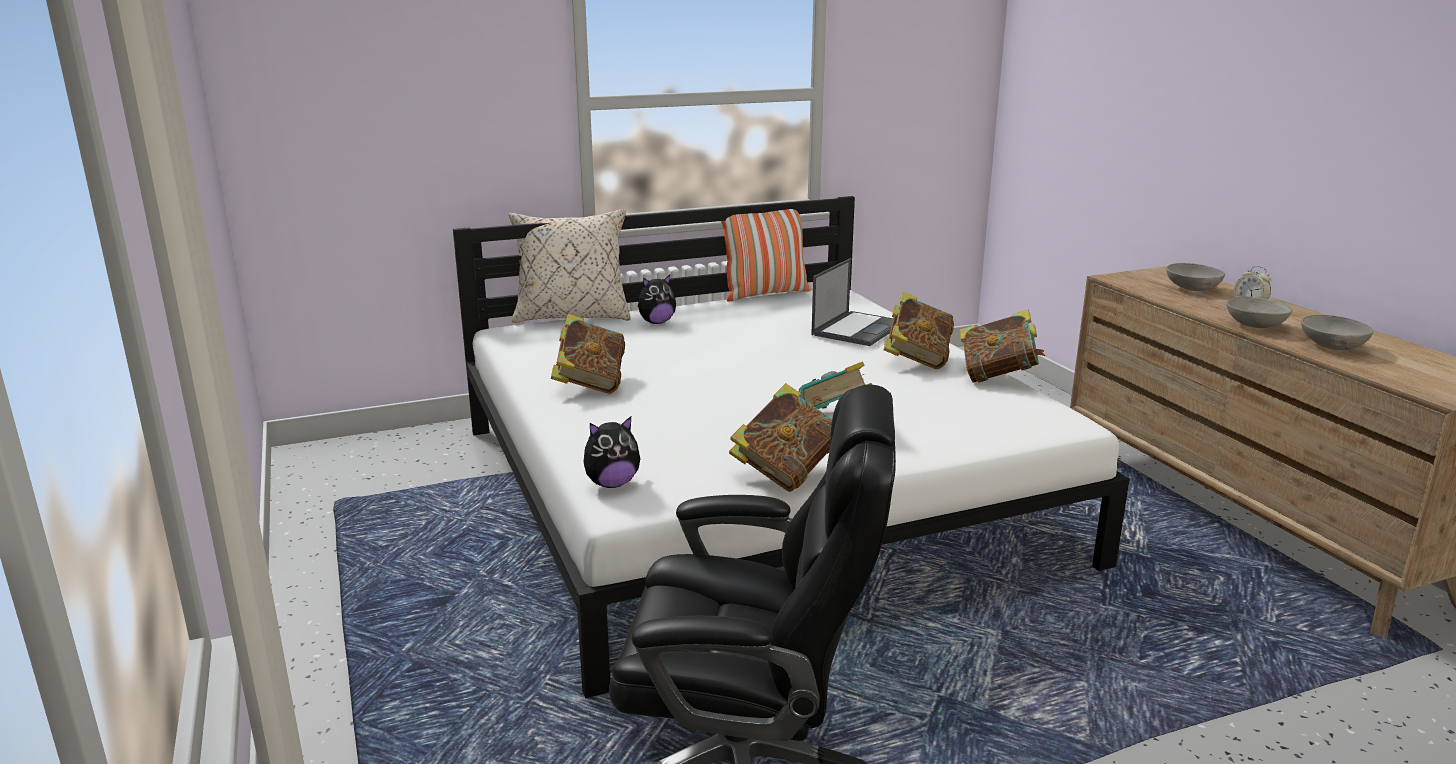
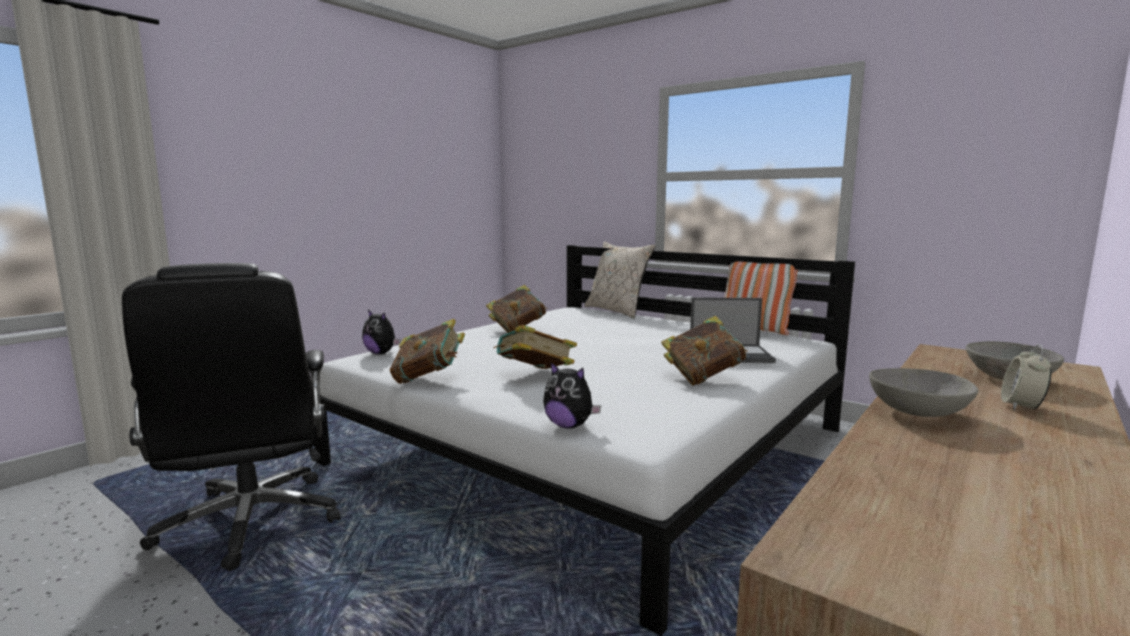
camera: 60 degrees right, 10 degrees down
plush toy [638,275,676,324] -> plush toy moved to [543,362,601,429]
book [960,310,1046,383] -> none
grey bowl [1301,315,1374,350] -> none

